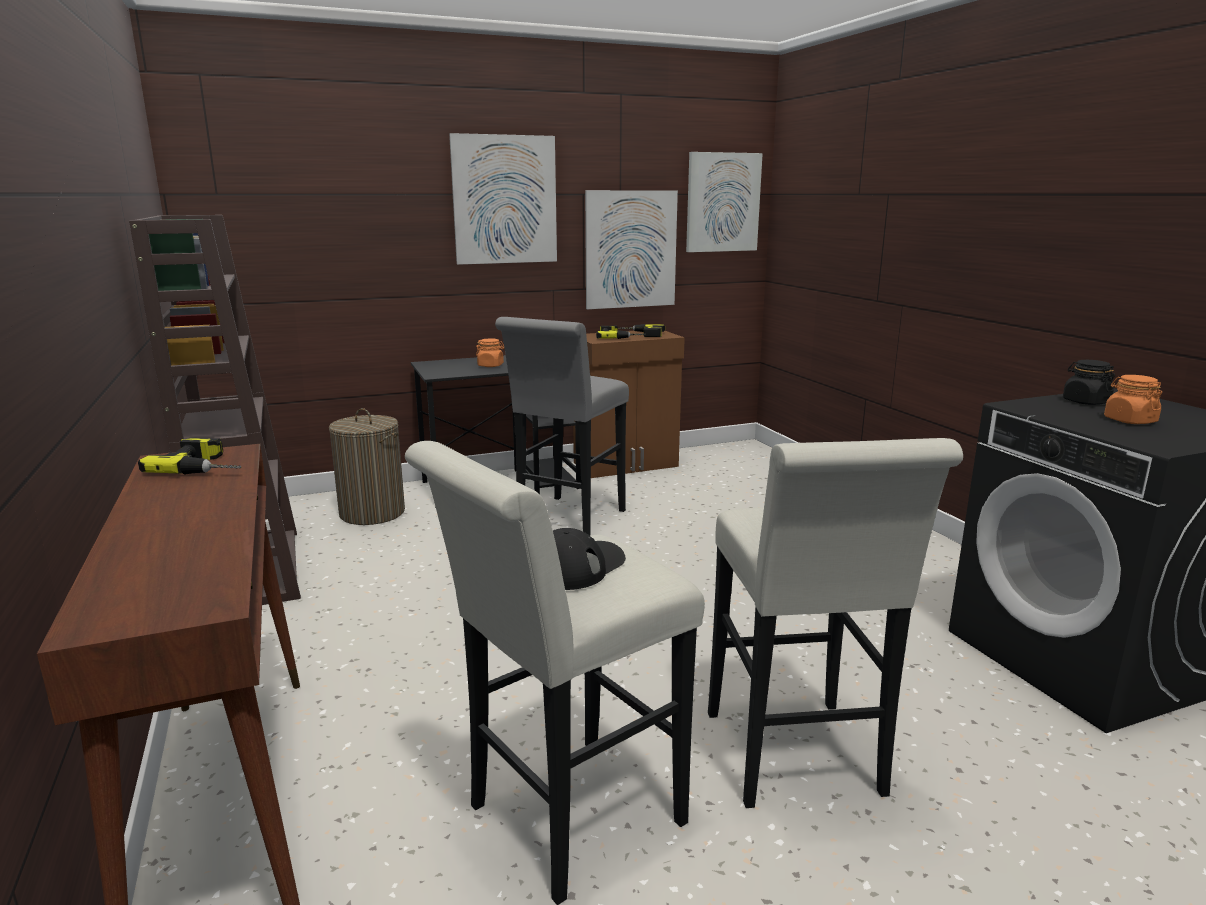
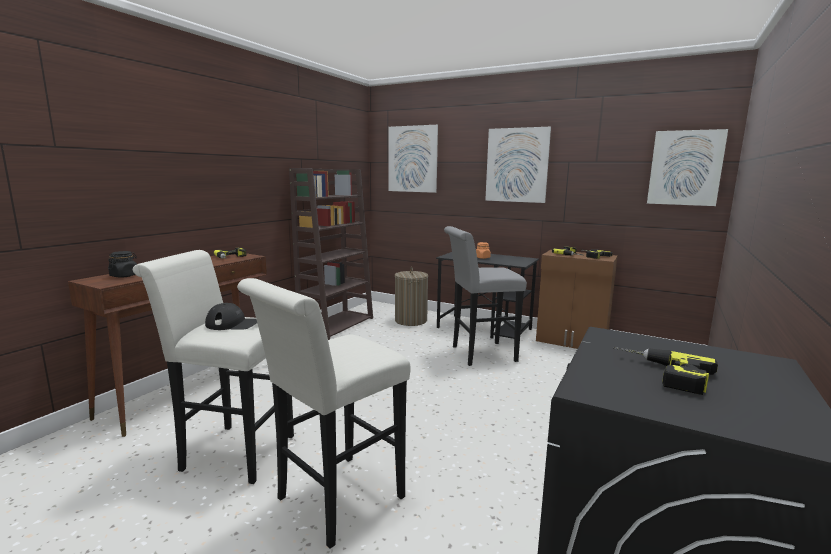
camera: 50 degrees right, 5 degrees down
picture [585,190,678,309] -> picture moved to [389,125,438,193]
black jar [1063,360,1115,405] -> black jar moved to [108,251,137,277]
orange jar [1104,375,1162,424] -> power drill [613,346,718,395]

